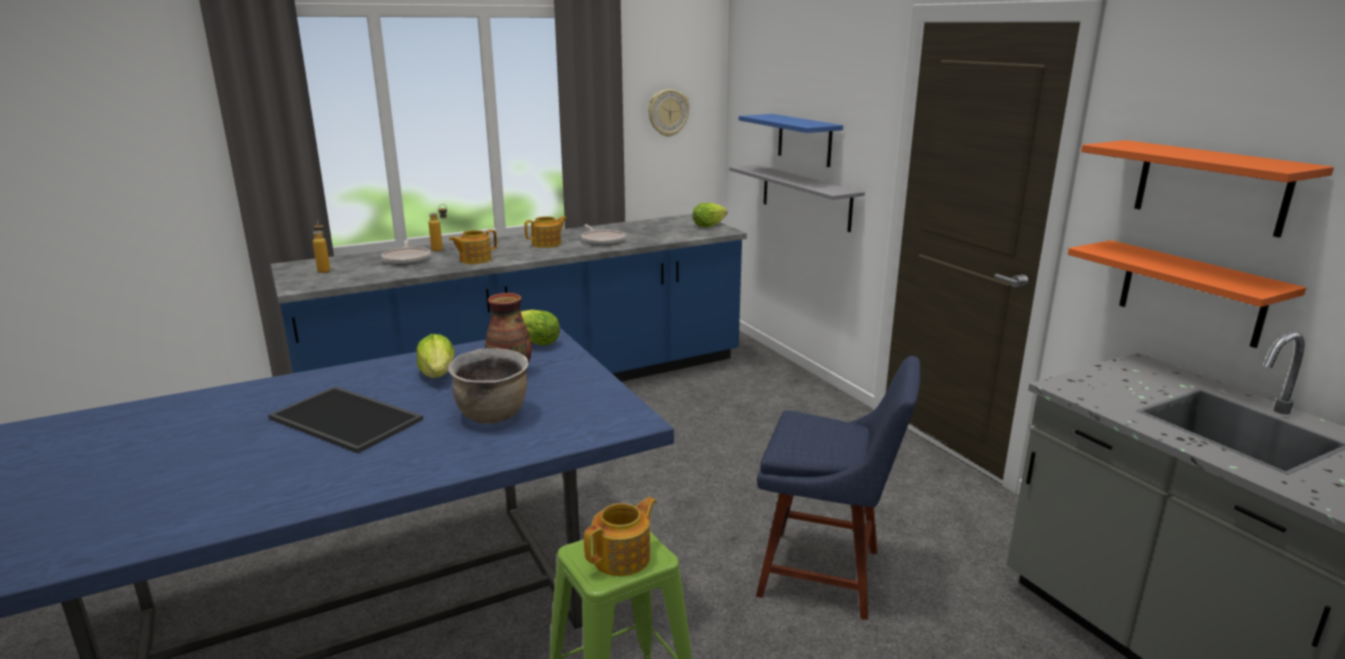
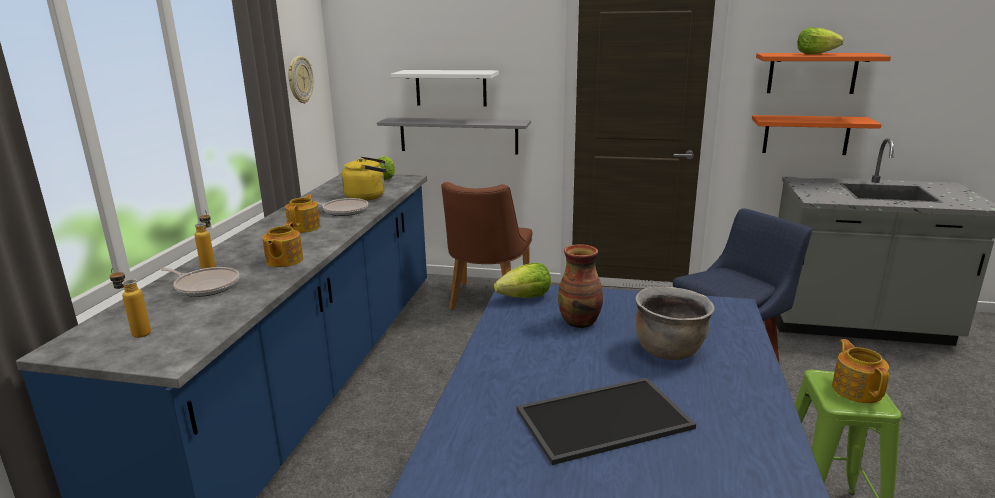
camera: 50 degrees left, 0 degrees up
lettuce [416,334,455,378] -> lettuce moved to [797,27,844,54]
blue shelf [739,114,843,167] -> white shelf [391,70,499,107]
none -> yellow kettle [342,157,386,201]
none -> brown chair [441,182,532,310]

